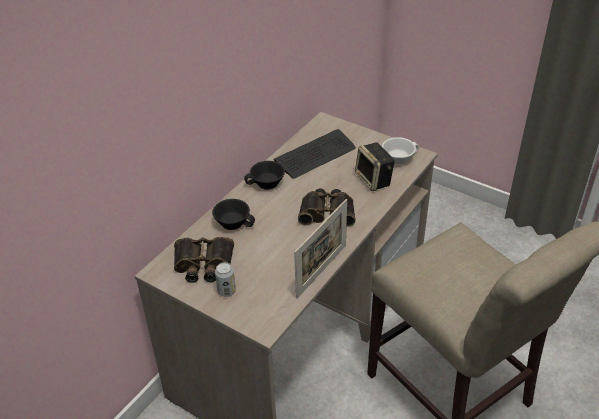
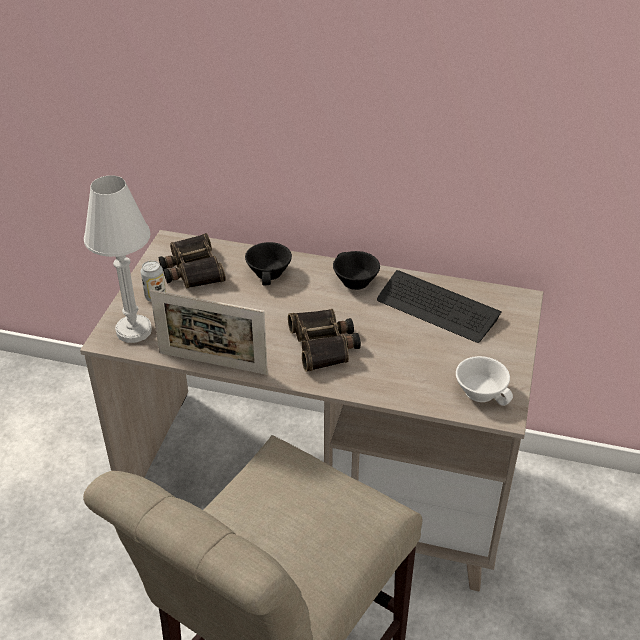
camera: 70 degrees right, 0 degrees up
speaker [355,142,395,191] -> none
none -> white table lamp [84,175,152,343]

